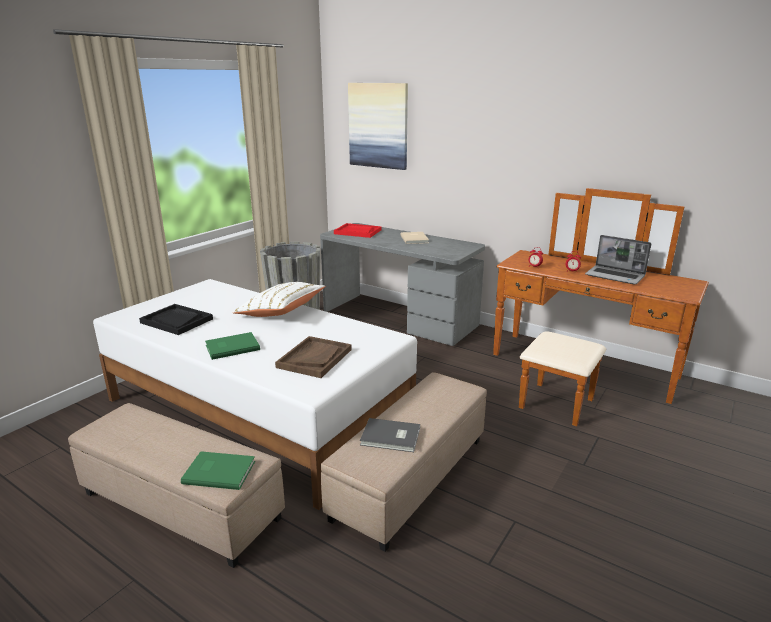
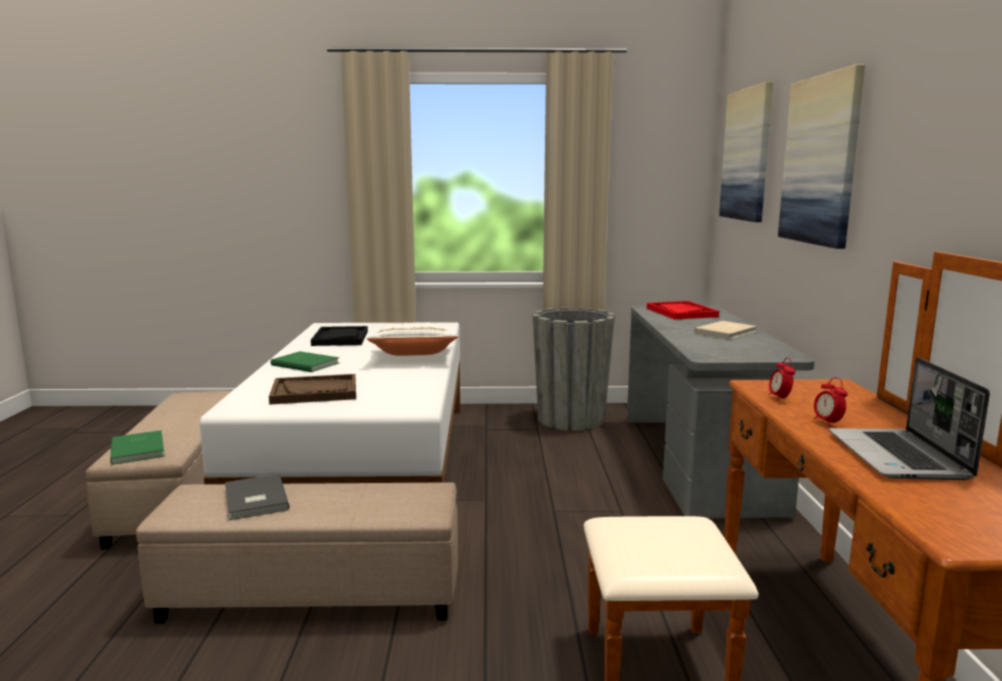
camera: 55 degrees right, 10 degrees down
none -> picture [778,64,865,249]

